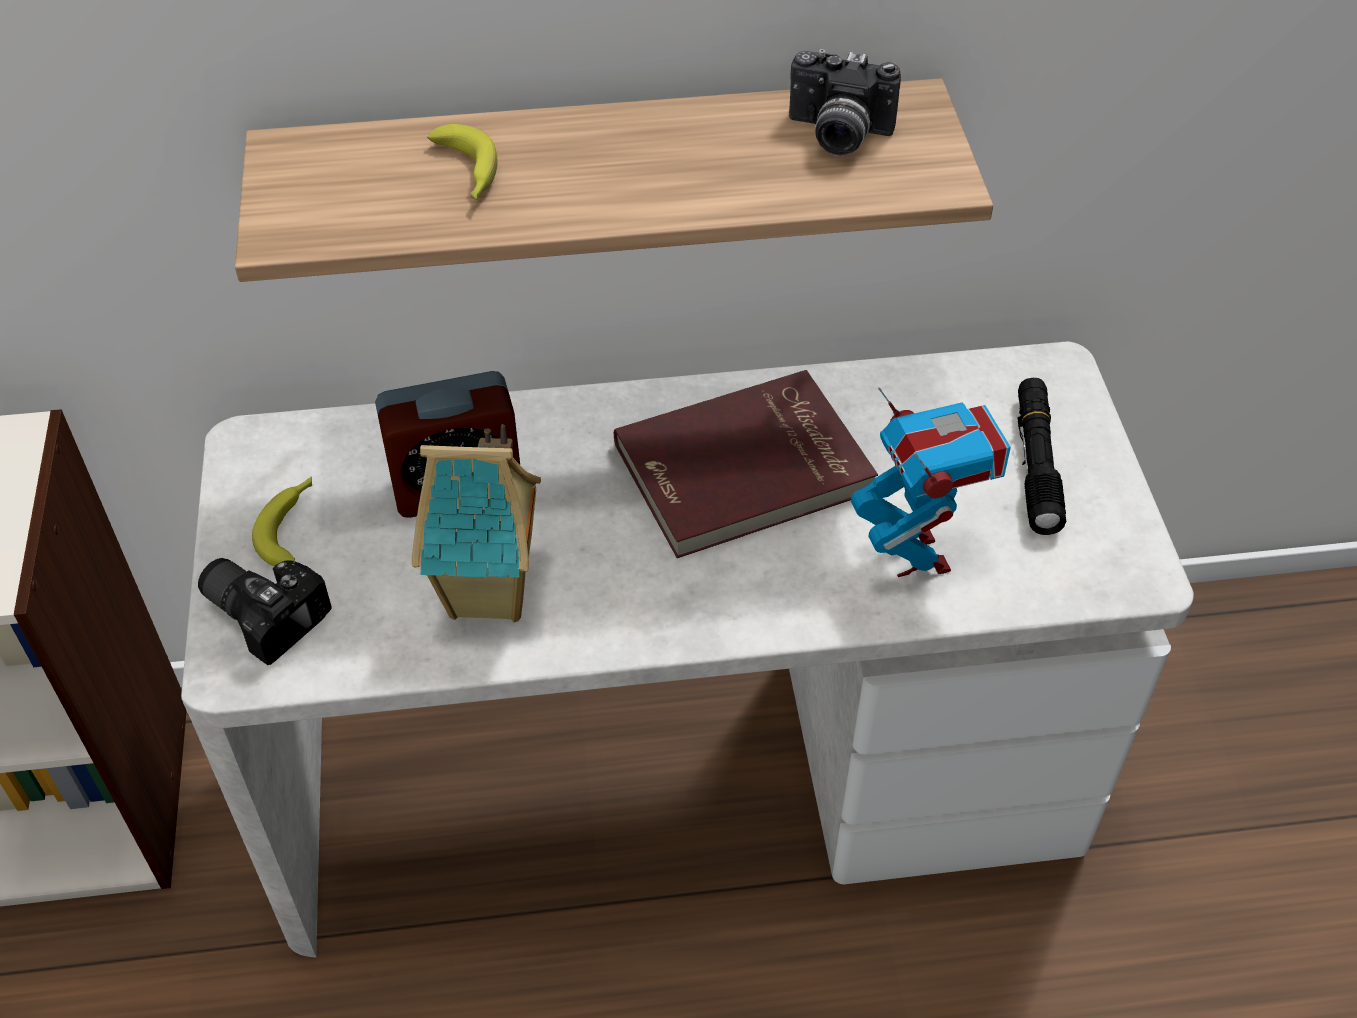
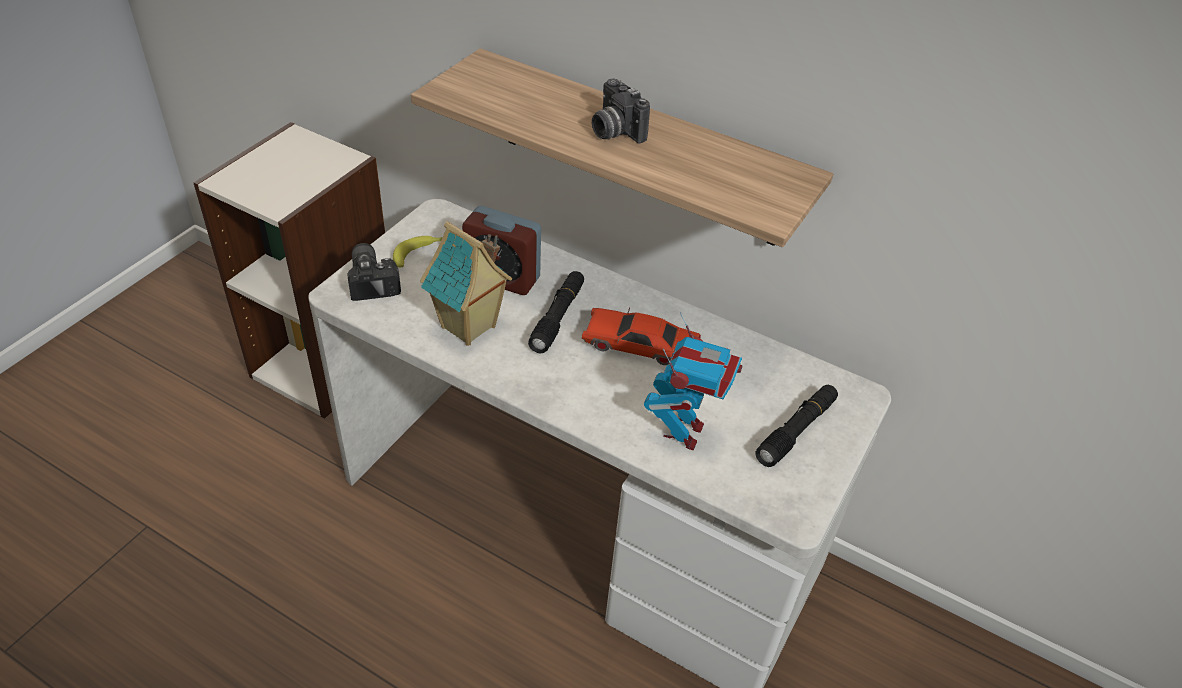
camera: 35 degrees right, 5 degrees down
banana [427,124,498,200] -> none
red book [614,370,878,558] -> red toy car [582,307,701,365]
camera [789,49,901,155] -> camera moved to [592,79,650,143]
none -> black flashlight [528,271,584,353]

